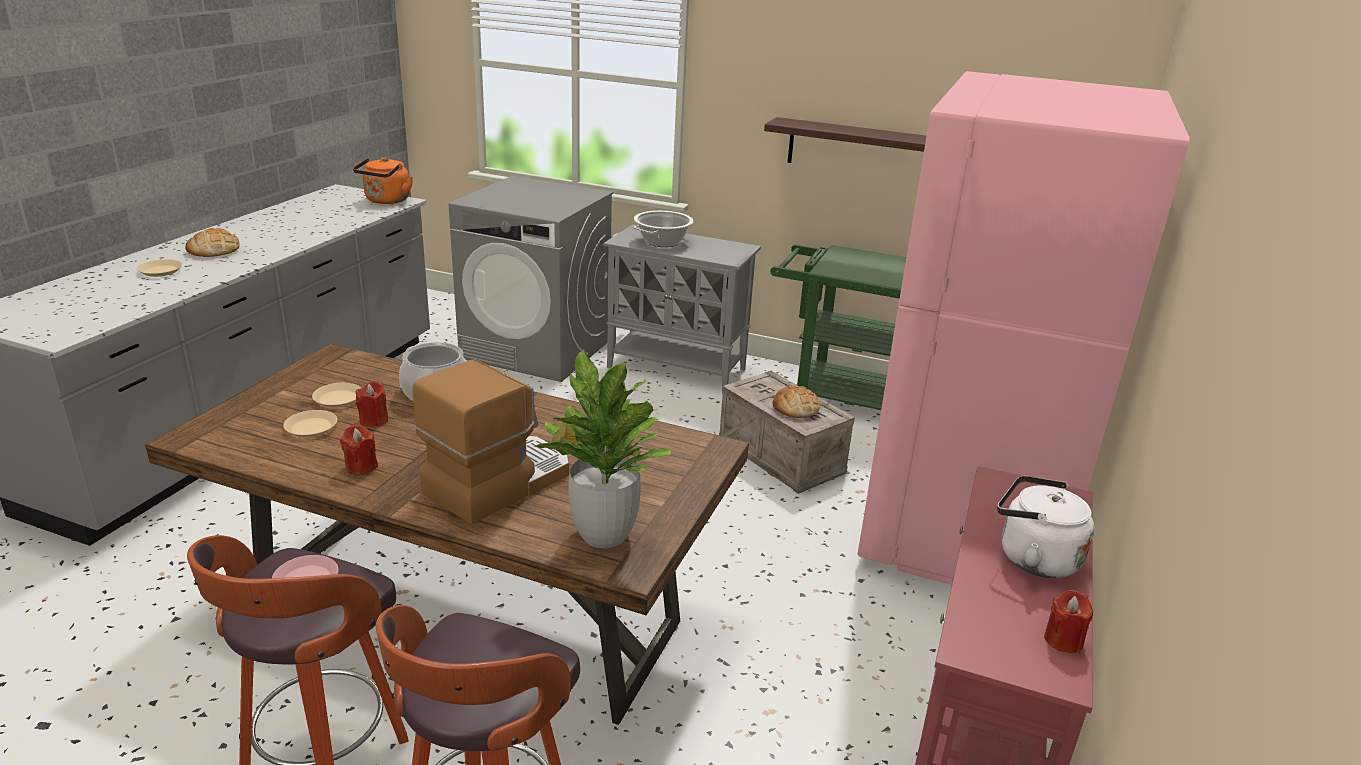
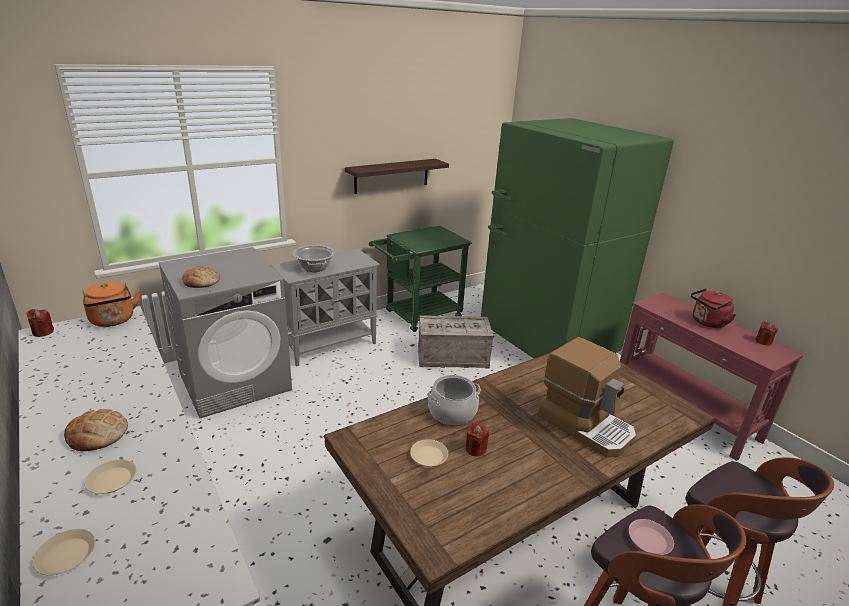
camera: 55 degrees left, 0 degrees up
beige plate [283,410,337,437] -> beige plate moved to [32,529,96,575]
red candle [340,425,378,475] -> red candle moved to [27,309,54,337]
coffee machine [413,359,569,524] -> coffee machine turned 150 degrees clockwise [538,337,636,457]
potted plant [534,350,671,548] -> none
bread [772,386,820,418] -> bread moved to [182,266,220,288]
pink fridge [857,71,1189,585] -> green fridge [481,118,674,359]
white kettle [997,476,1094,578] -> red kettle [691,288,736,328]

